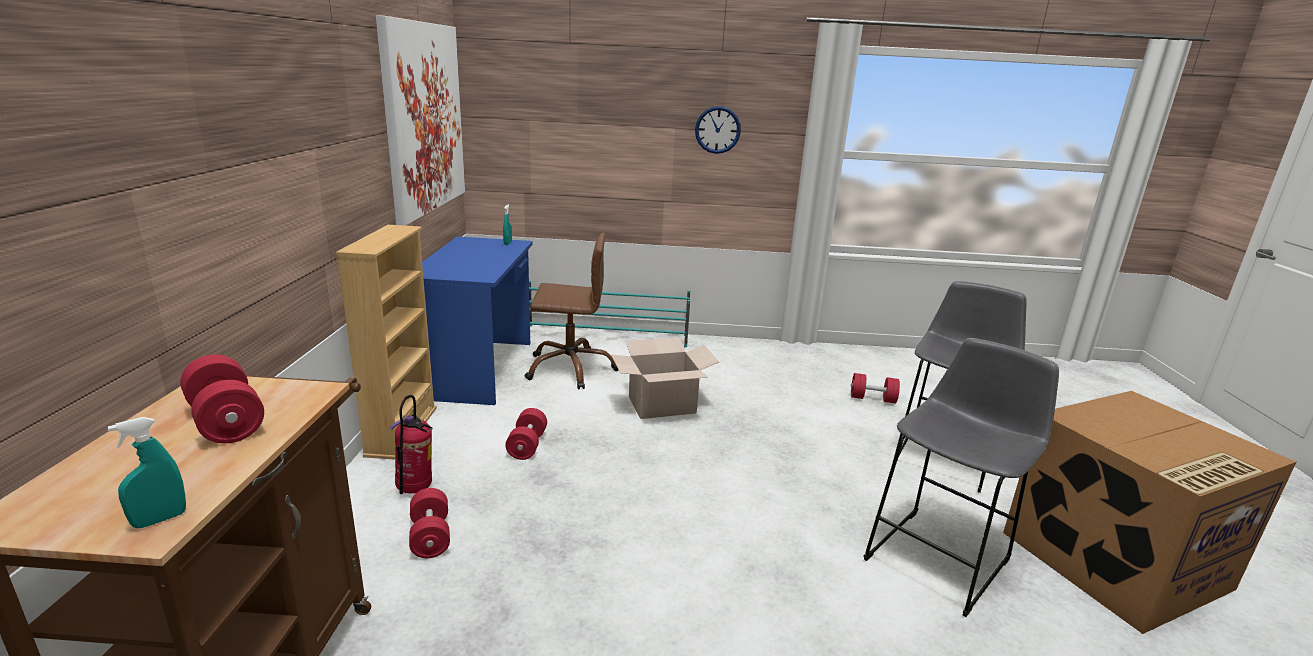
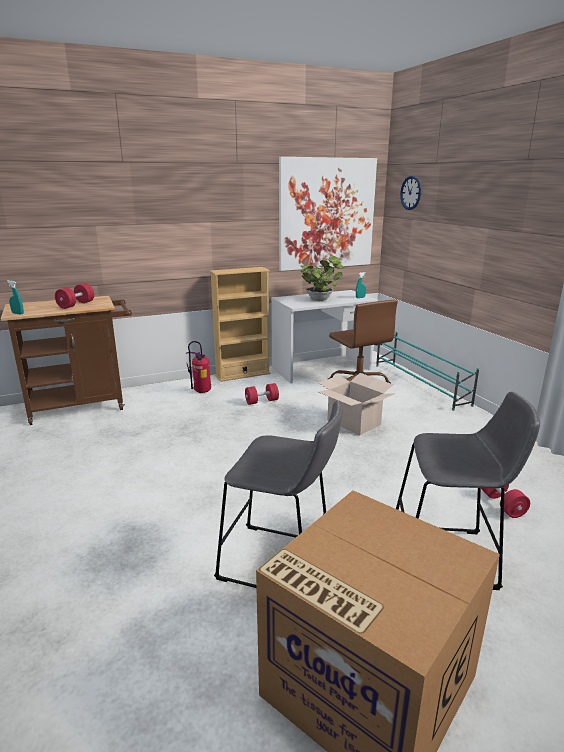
camera: 65 degrees right, 0 degrees up
red dumbbell [409,488,450,558] -> none
blue desk [422,237,533,405] -> white desk [271,290,378,384]
wall clock [695,106,741,154] -> wall clock moved to [400,176,421,210]
none -> potted plant [300,256,345,301]

